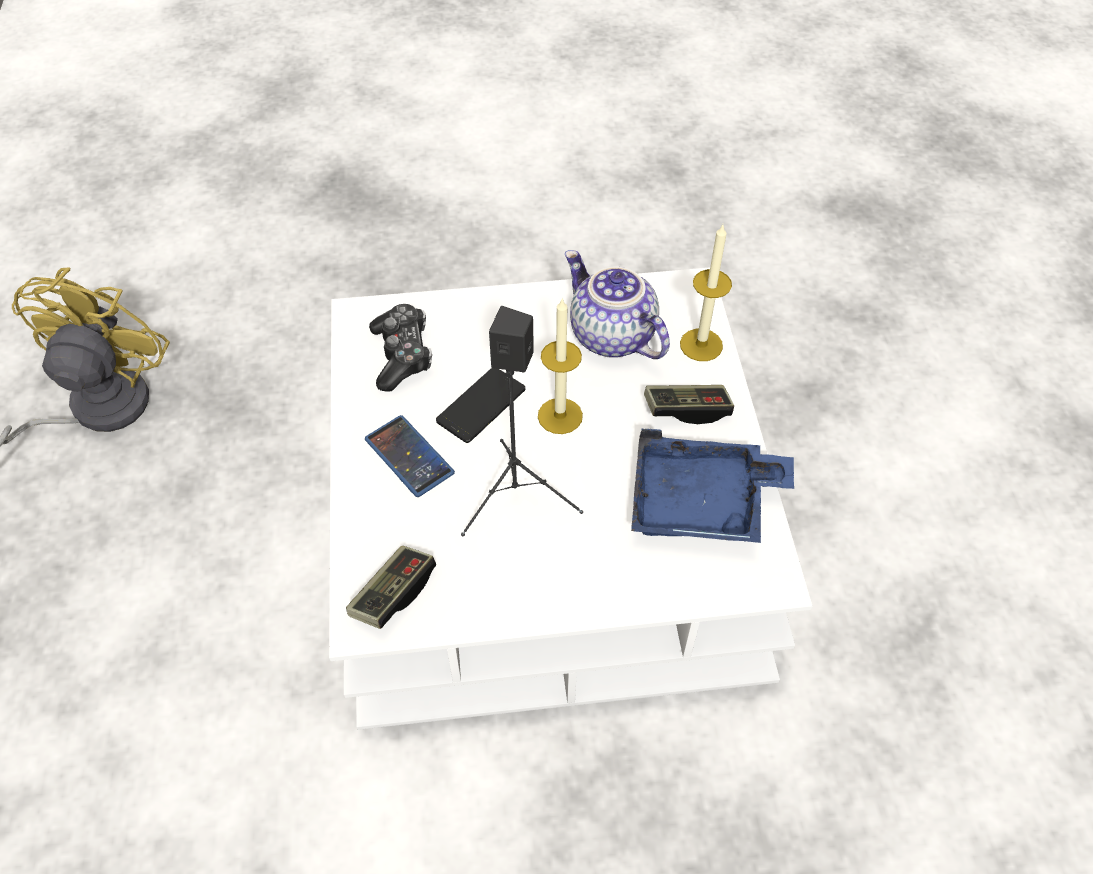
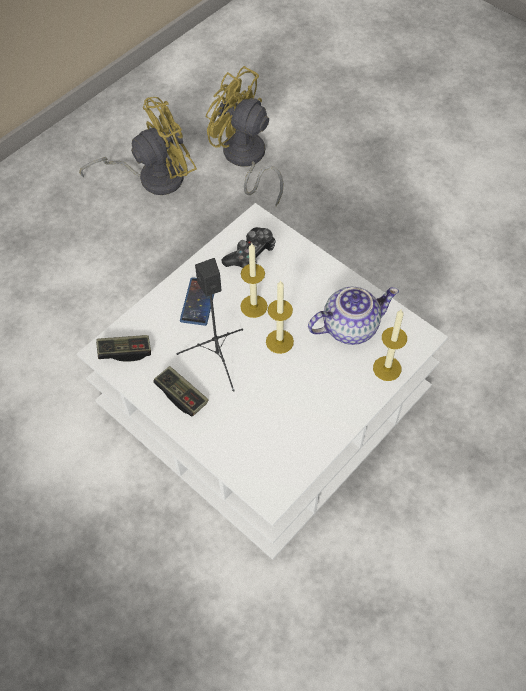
camera: 50 degrees right, 5 degrees up
phone [436,368,526,443] -> candle [240,243,268,318]
teapot [565,250,670,359] -> teapot turned 60 degrees clockwise [308,287,399,345]
blue tray [631,428,794,543] -> none
game controller [644,385,734,424] -> game controller moved to [153,366,208,416]
none -> yellow fan [206,66,283,206]

